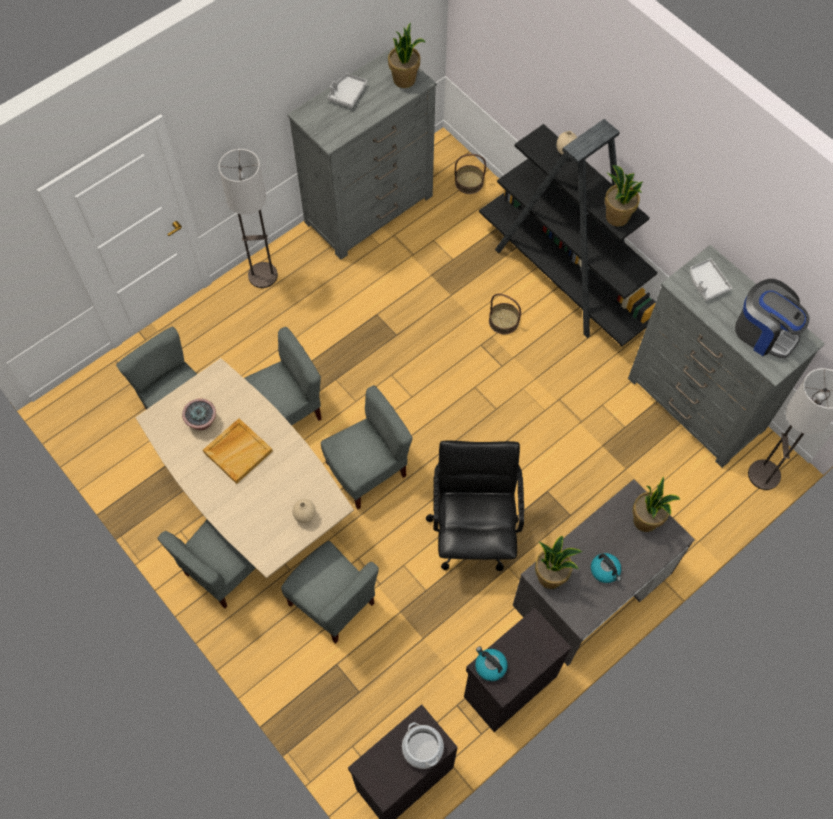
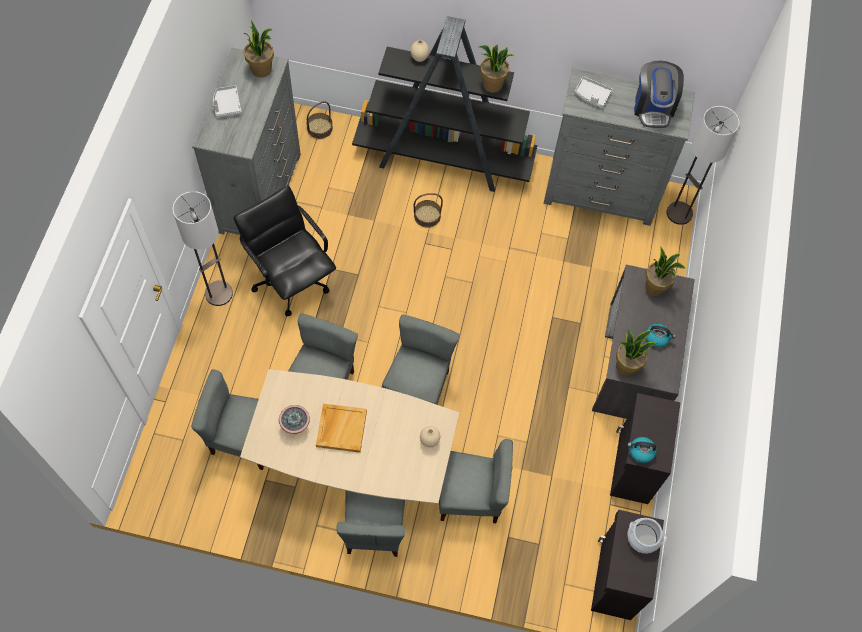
camera: 40 degrees left, 0 degrees up
black office chair [426,440,524,571] -> black office chair moved to [234,186,336,316]
coffee machine [735,279,809,358] -> coffee machine turned 90 degrees clockwise [634,61,684,128]

